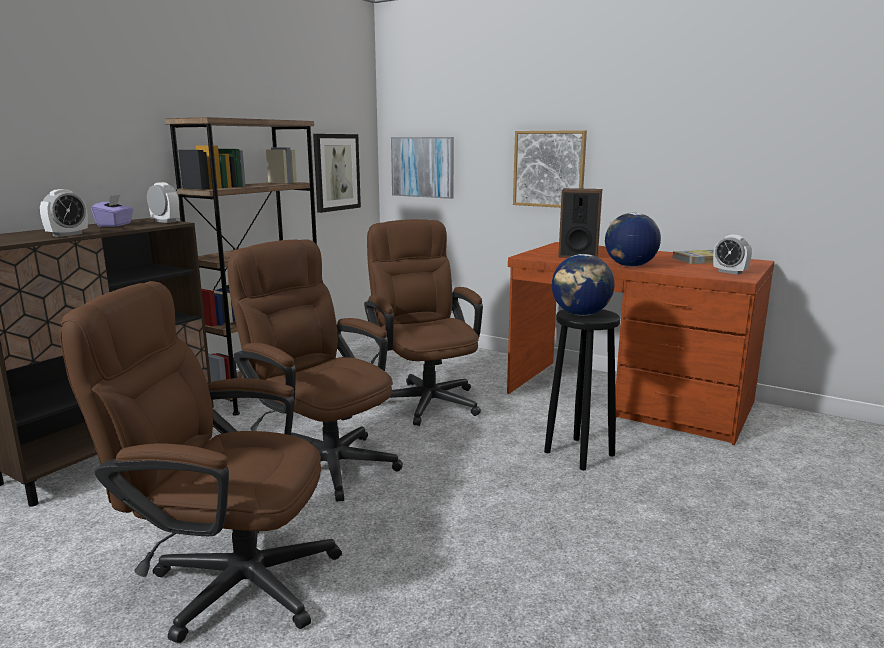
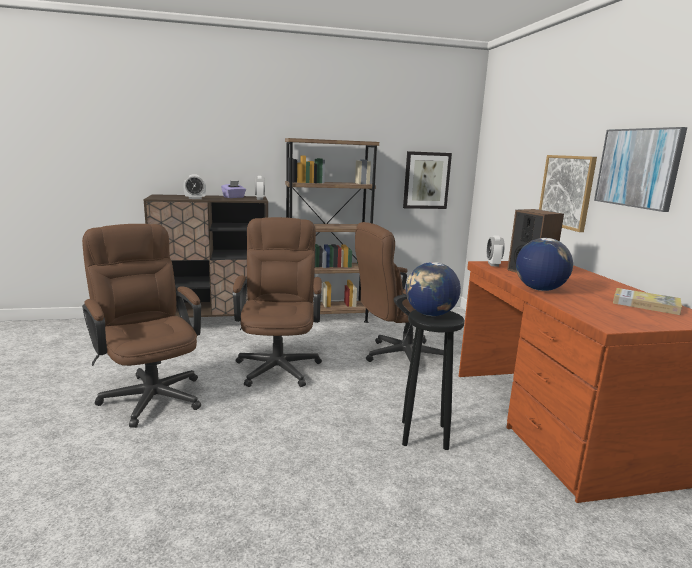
camera: 45 degrees right, 0 degrees up
brown office chair [364,219,483,426] -> brown office chair turned 135 degrees counterclockwise [355,222,444,362]
picture [391,137,454,199] -> picture moved to [594,127,687,212]
alarm clock [713,235,752,275] -> alarm clock moved to [487,235,505,267]

